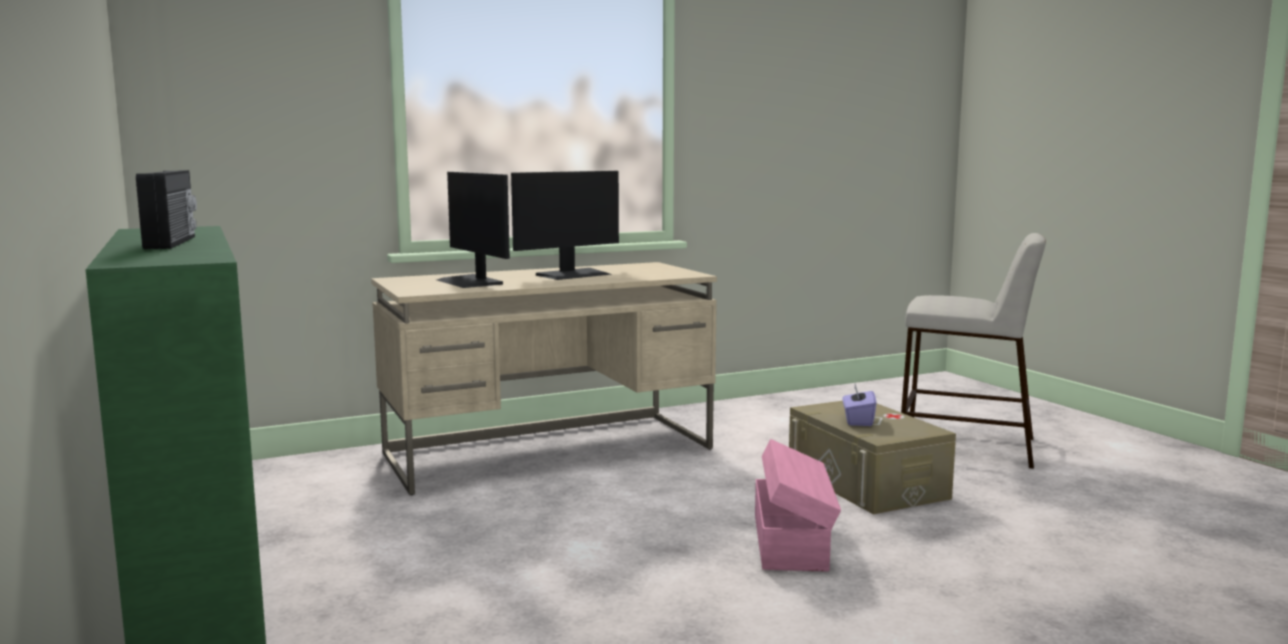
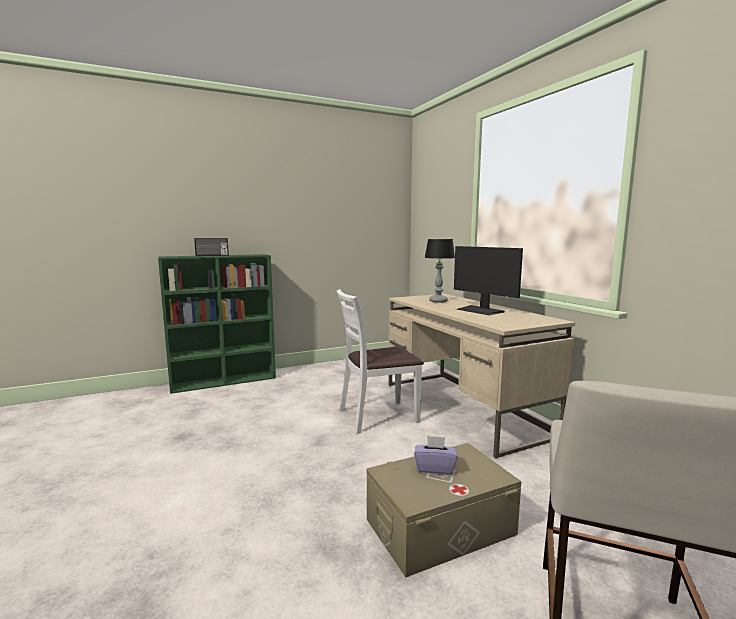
camera: 90 degrees right, 0 degrees up
monitor [437,172,510,288] -> table lamp [425,239,455,303]
pink storage box [755,439,841,571] -> none
none -> white chair [337,289,424,434]

